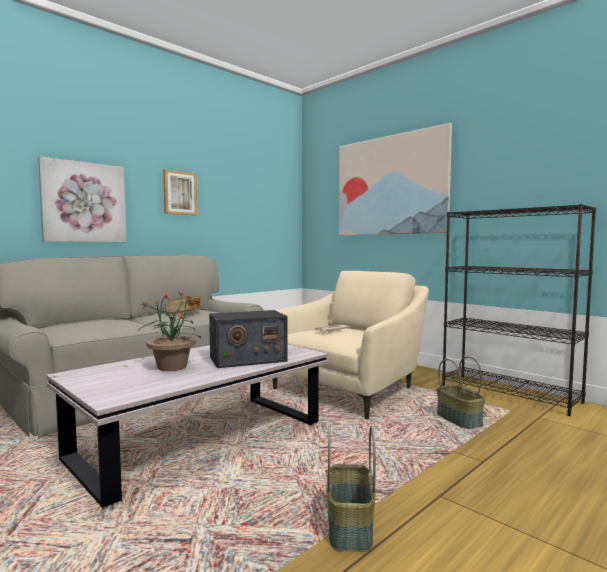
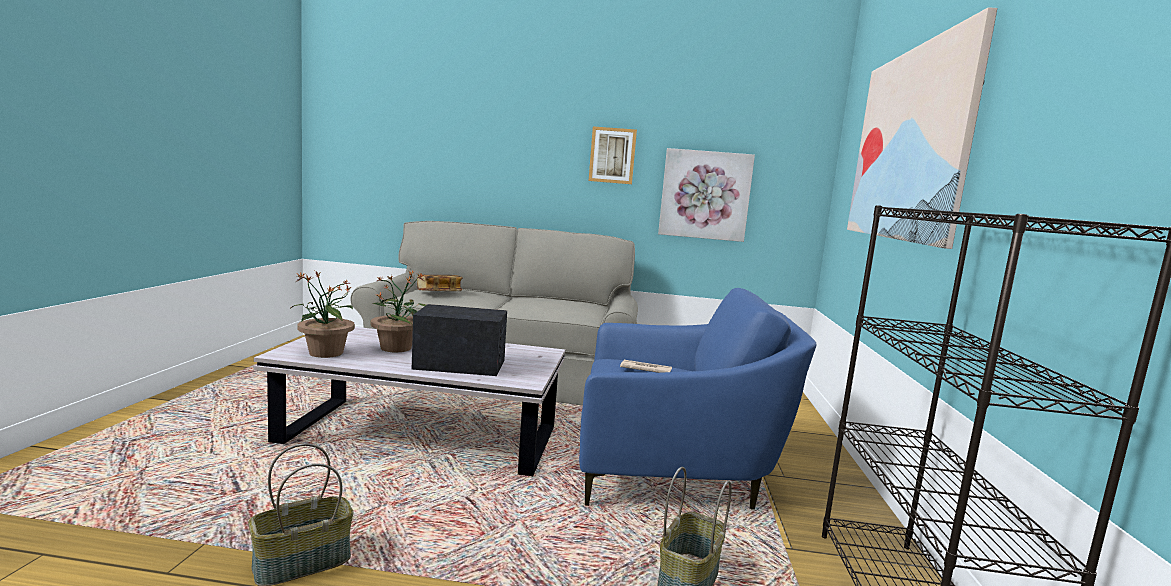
camera: 50 degrees right, 5 degrees up
picture [38,157,126,242] -> picture moved to [658,148,755,242]
book [165,296,203,314] -> book moved to [417,275,463,291]
radio [209,310,288,368] -> radio turned 150 degrees clockwise [412,304,507,376]
beige armchair [272,271,429,419] -> blue armchair [579,288,817,510]
none -> potted plant [290,271,355,358]

